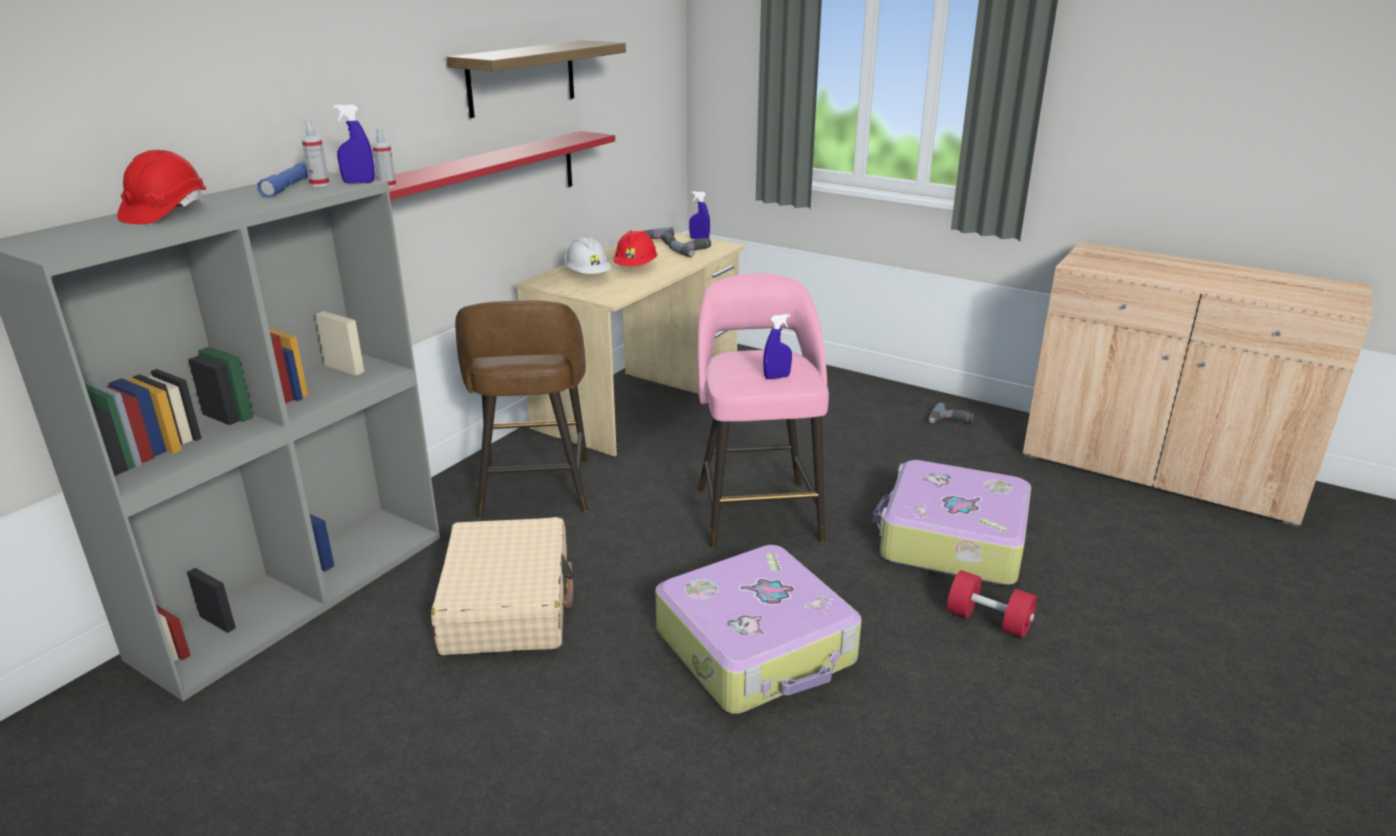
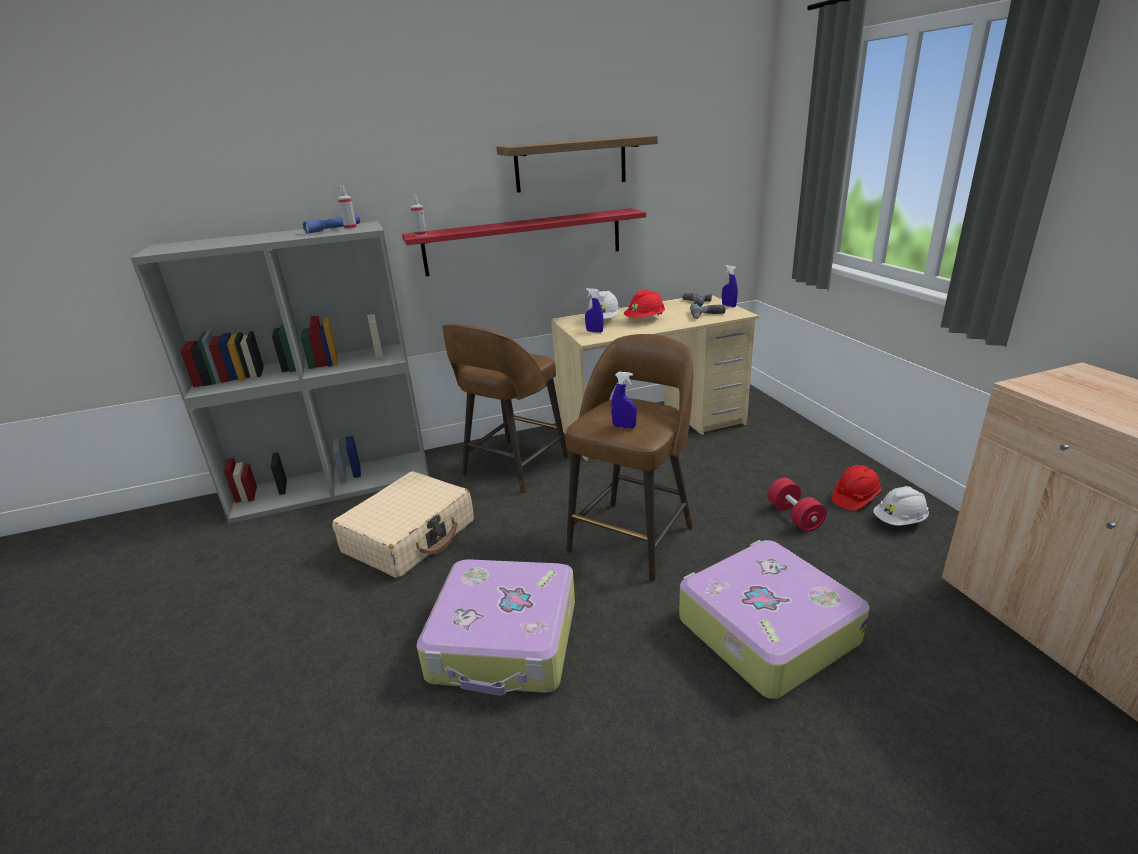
camera: 40 degrees right, 0 degrees up
red hard hat [117,150,206,224] -> red hard hat moved to [832,465,881,511]
blue spray bottle [333,104,375,184] -> blue spray bottle moved to [585,288,603,333]
pink stool [697,273,829,549] -> brown stool [566,334,693,582]
power drill [928,402,975,424] -> white hard hat [874,486,929,526]
red dumbbell [947,570,1037,638] -> red dumbbell moved to [767,478,827,532]

